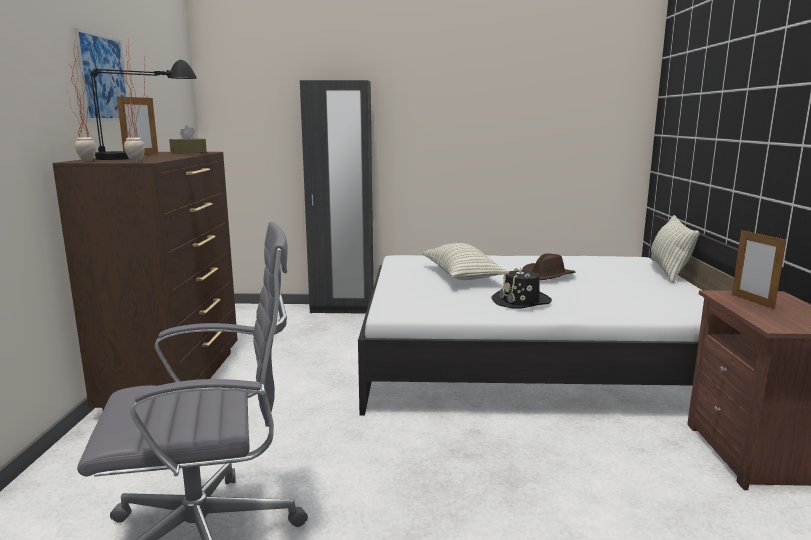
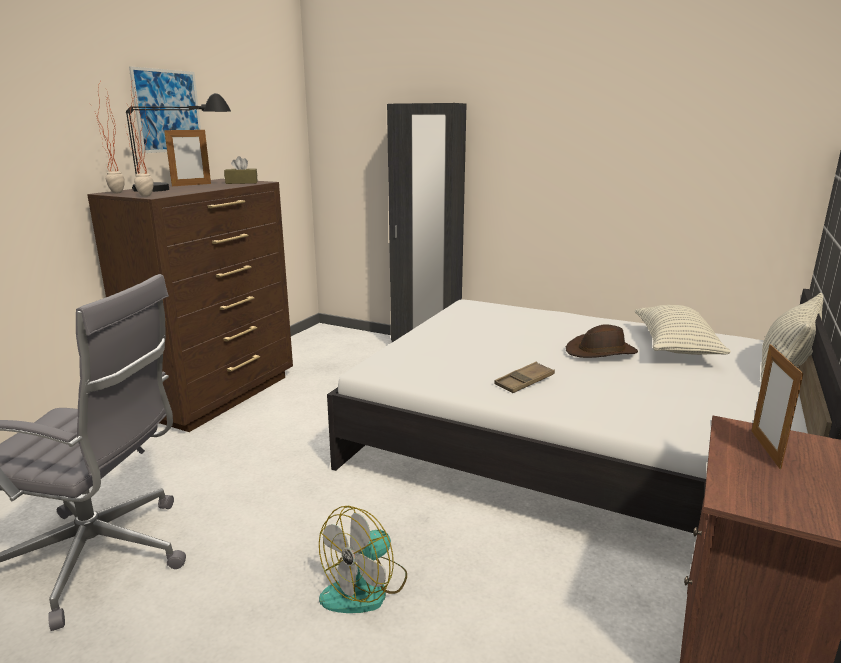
camera: 25 degrees right, 5 degrees up
pillow [422,243,507,280] -> pillow moved to [635,305,731,355]
black hat [491,268,552,309] -> brown tray [494,362,555,393]
none -> fan [319,506,407,613]

